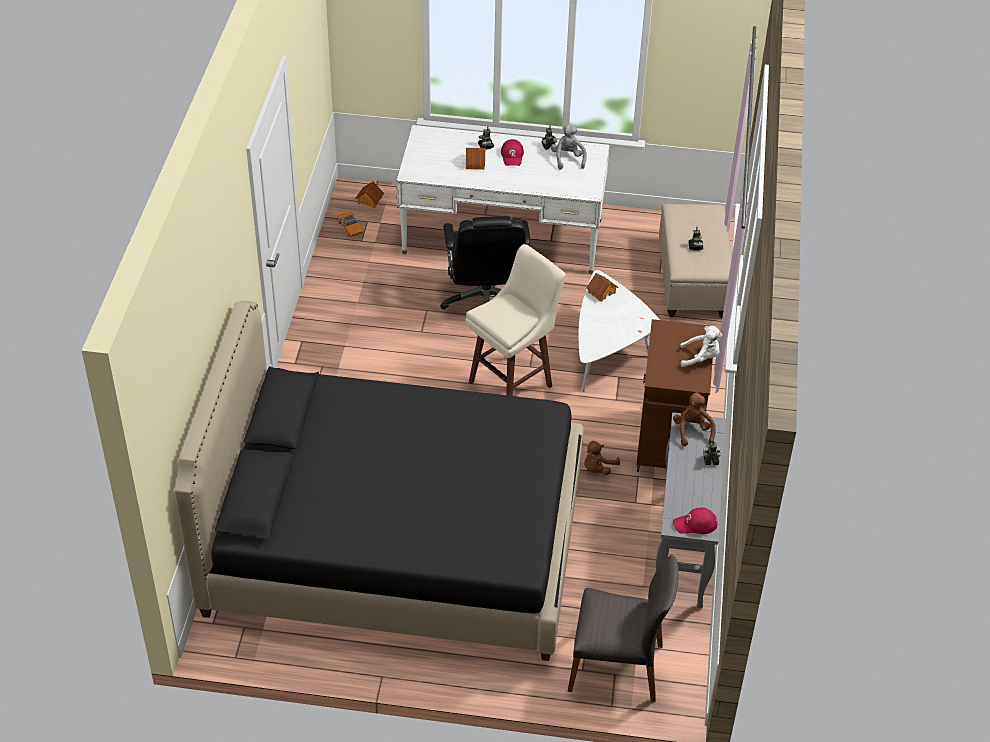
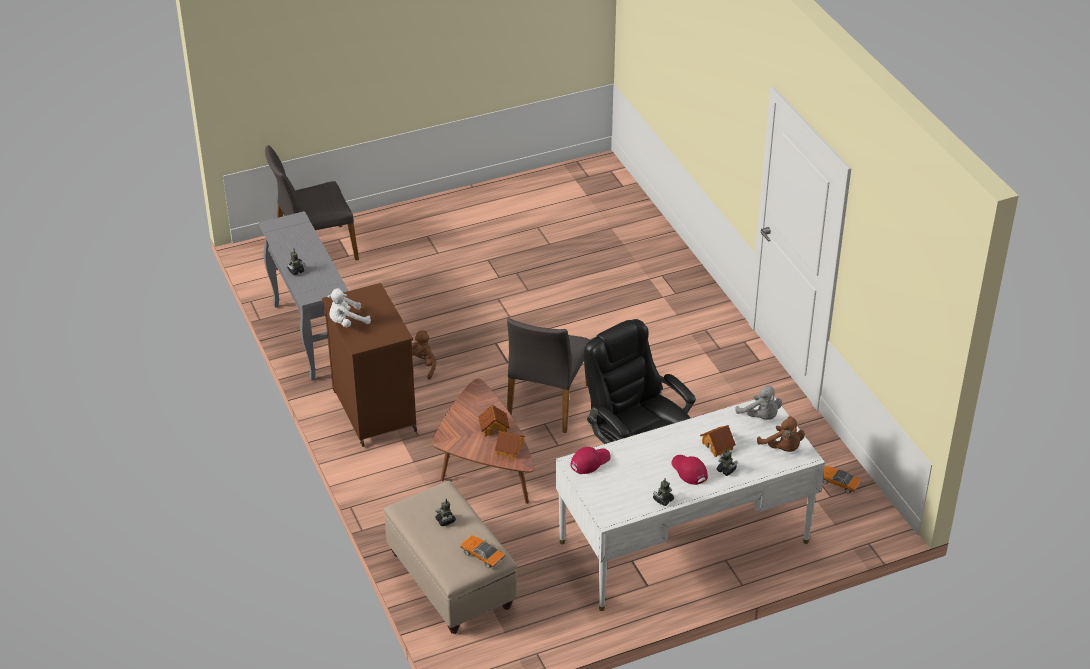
camera: 150 degrees right, 5 degrees down
black bed [175,301,584,661] -> none
toy house [356,181,384,208] -> toy house moved to [478,405,510,436]
beige stool [465,244,566,396] -> grey chair [507,318,590,433]
grey plush toy [551,123,587,170] -> grey plush toy moved to [735,385,782,420]
white coffee table [578,270,660,392] -> brown coffee table [432,379,535,504]
brown plush toy [673,392,716,446] -> brown plush toy moved to [757,416,805,452]
red cap [673,508,717,534] -> red cap moved to [570,447,611,474]
none -> toy car [460,535,506,568]

